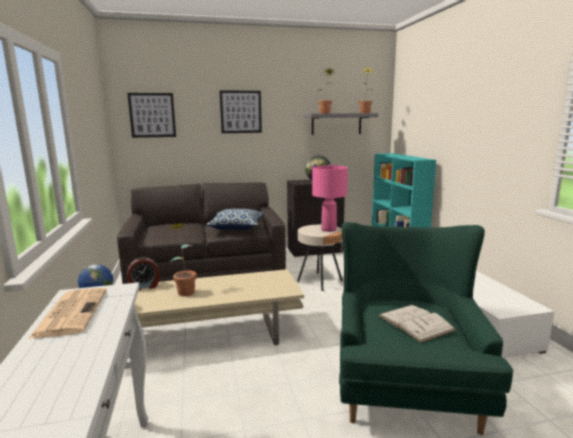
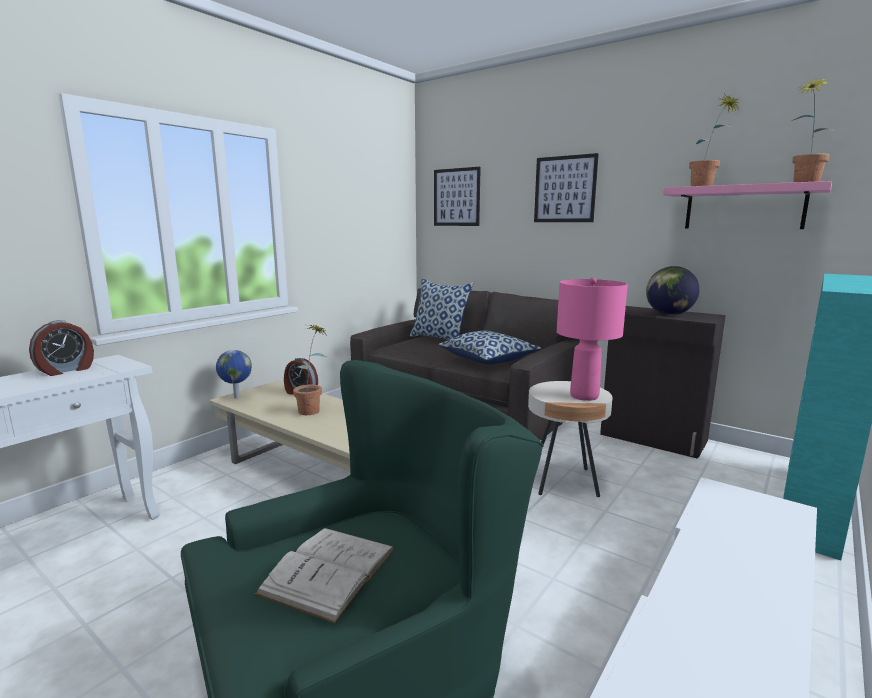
camera: 50 degrees right, 0 degrees up
newspaper [28,288,107,339] -> alarm clock [29,320,94,376]
grey shelf [304,113,378,135] -> pink shelf [663,181,832,229]
none -> pillow [410,279,473,340]

